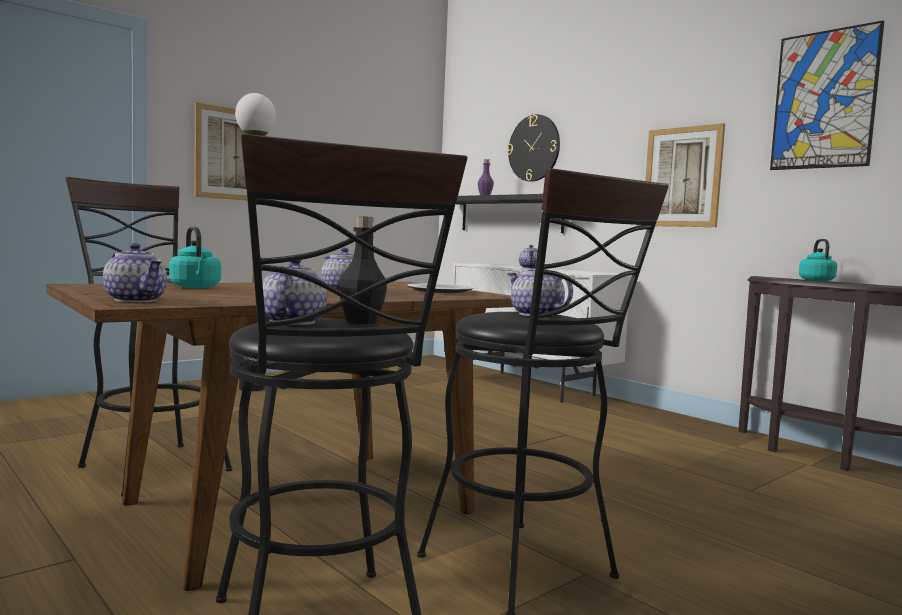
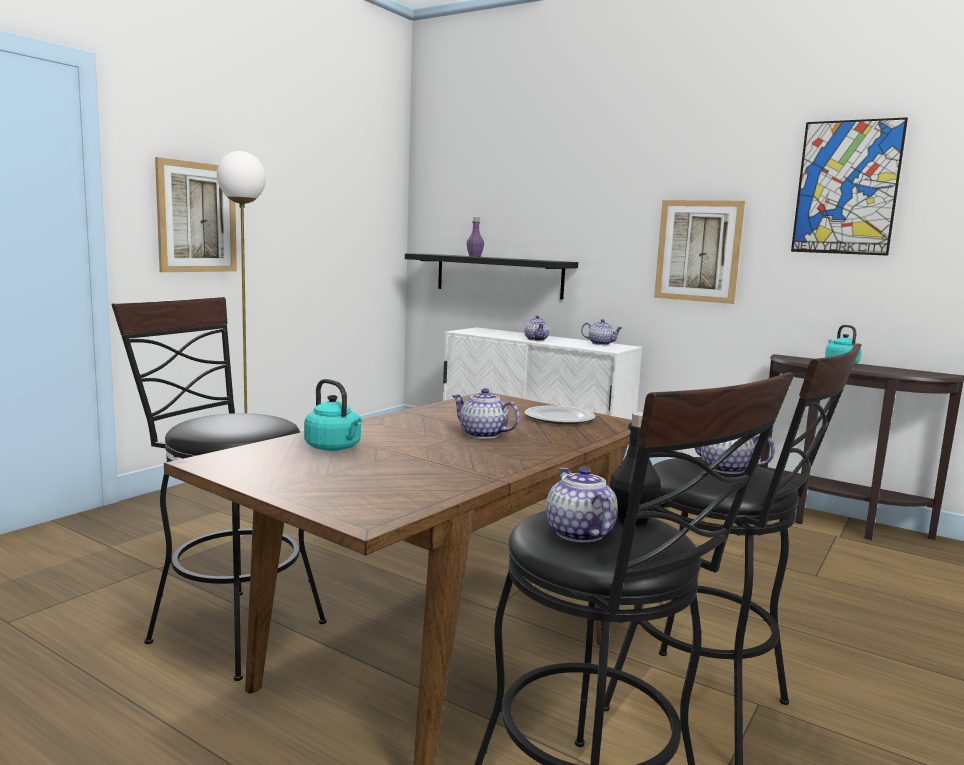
camera: 15 degrees left, 5 degrees up
teapot [103,243,167,302] -> teapot moved to [581,319,623,345]
wall clock [507,114,560,182] -> none

